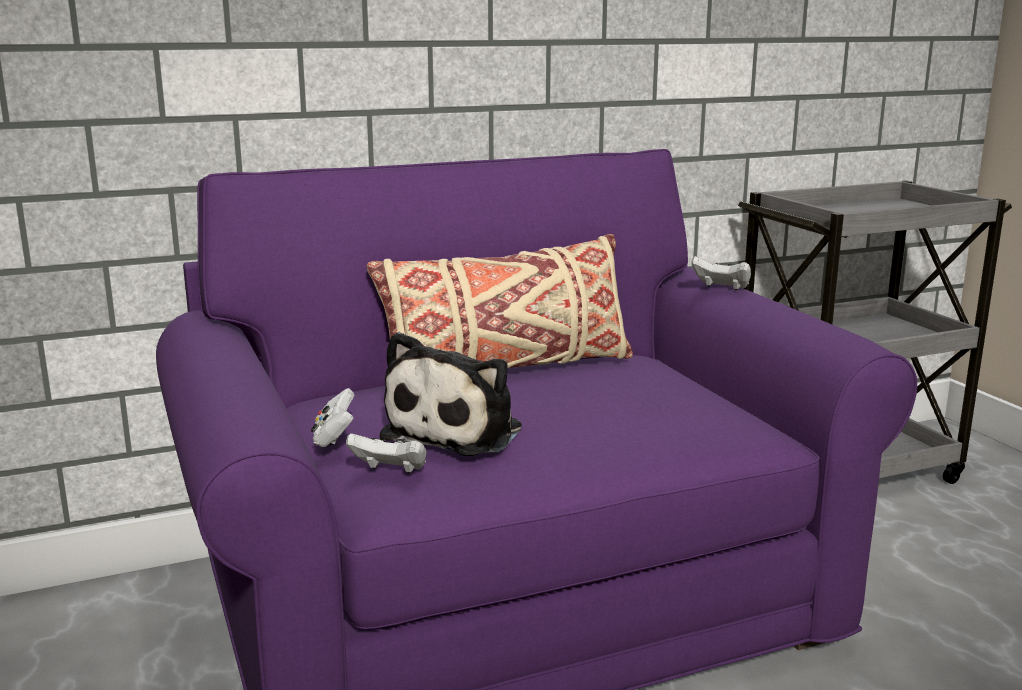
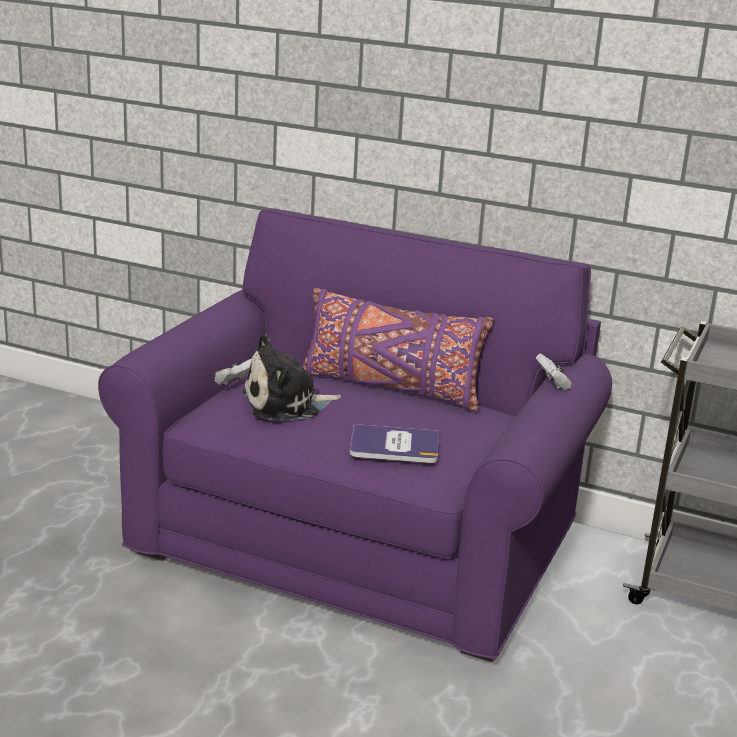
camera: 45 degrees right, 5 degrees up
white game controller [346,433,426,473] -> none
beige pillow [367,234,633,368] -> purple pillow [303,288,493,411]
none -> book [350,424,438,463]

